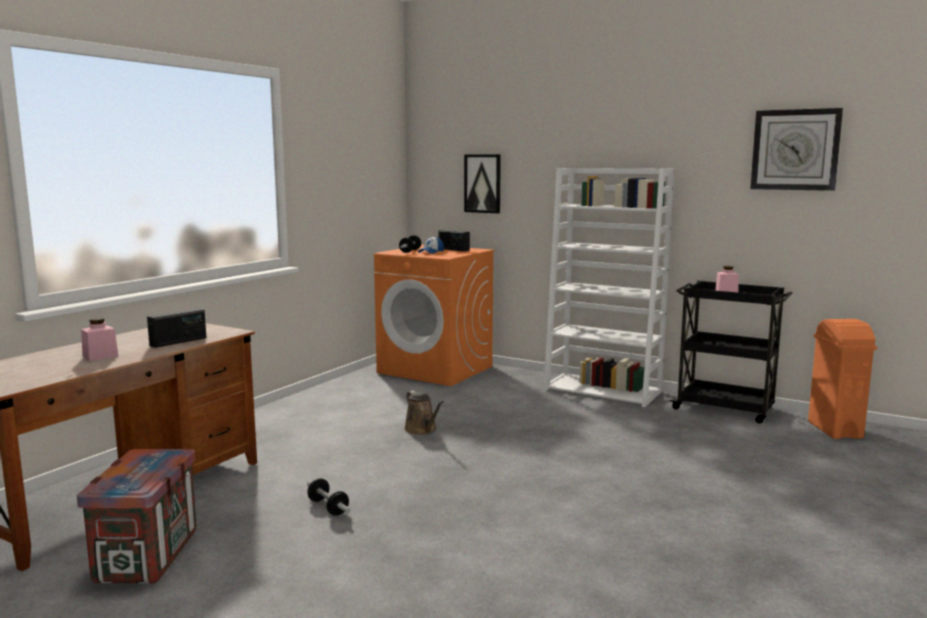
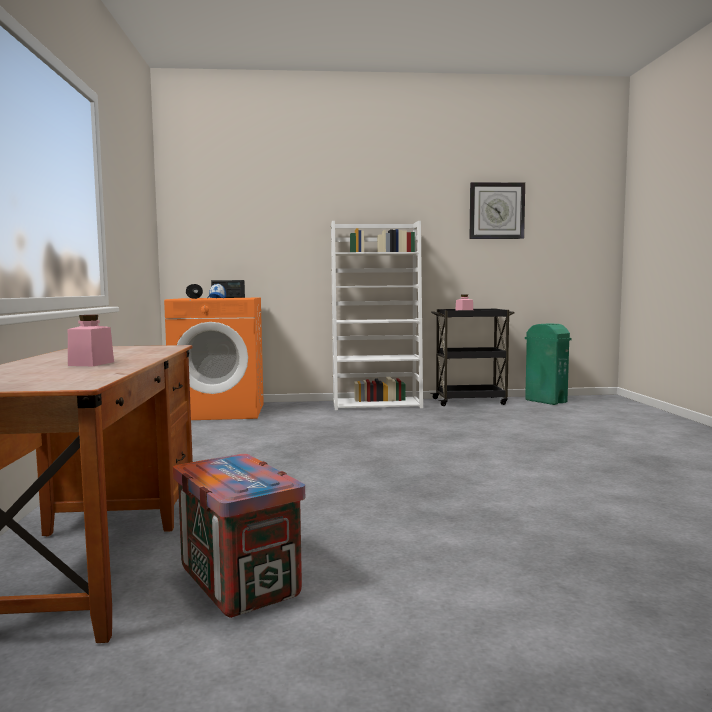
camera: 35 degrees left, 5 degrees down
radio [147,308,206,348] -> none
dumbbell [307,478,350,516] -> none
brown watering can [404,391,444,435] -> none
picture [464,154,501,213] -> none
orange trash can [808,319,877,439] -> green trash can [525,323,572,405]

